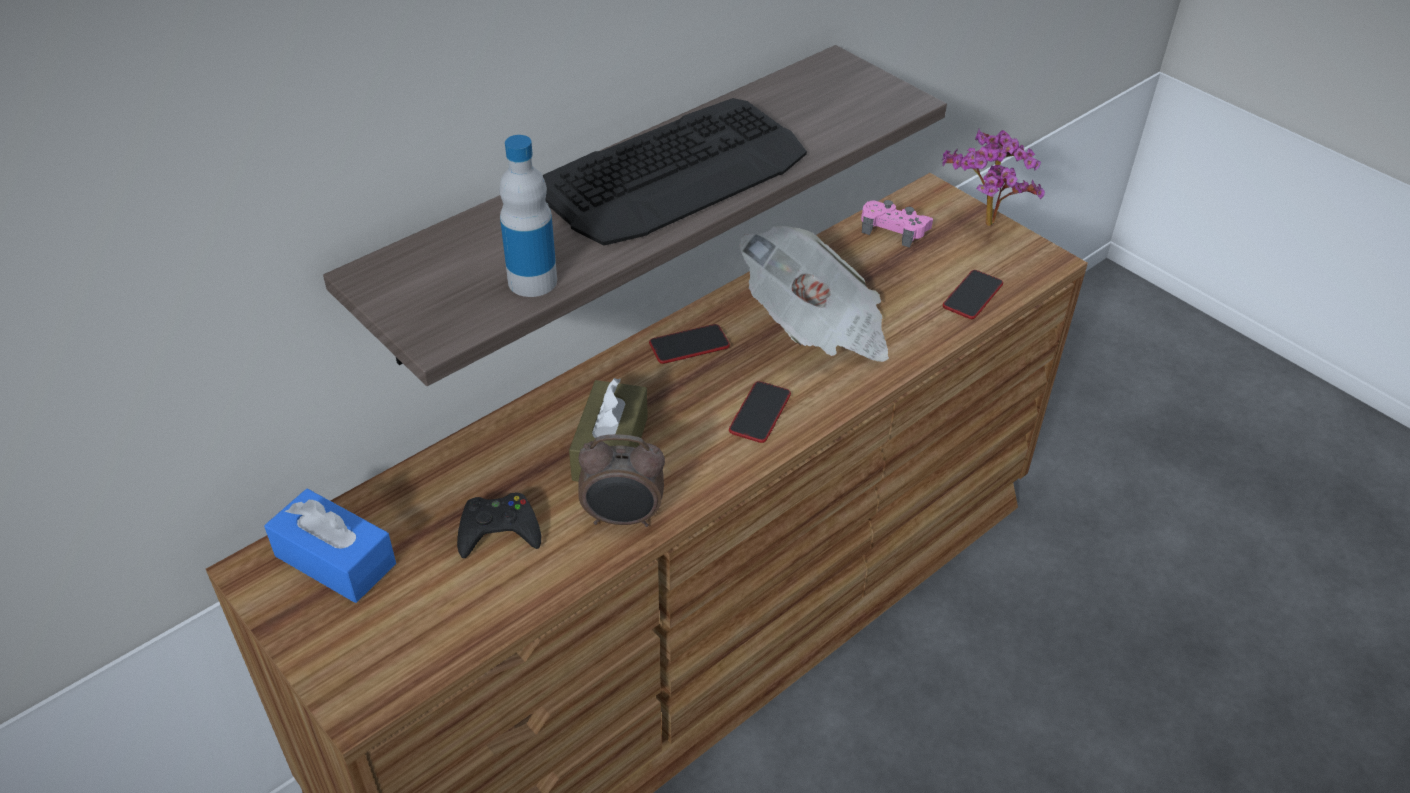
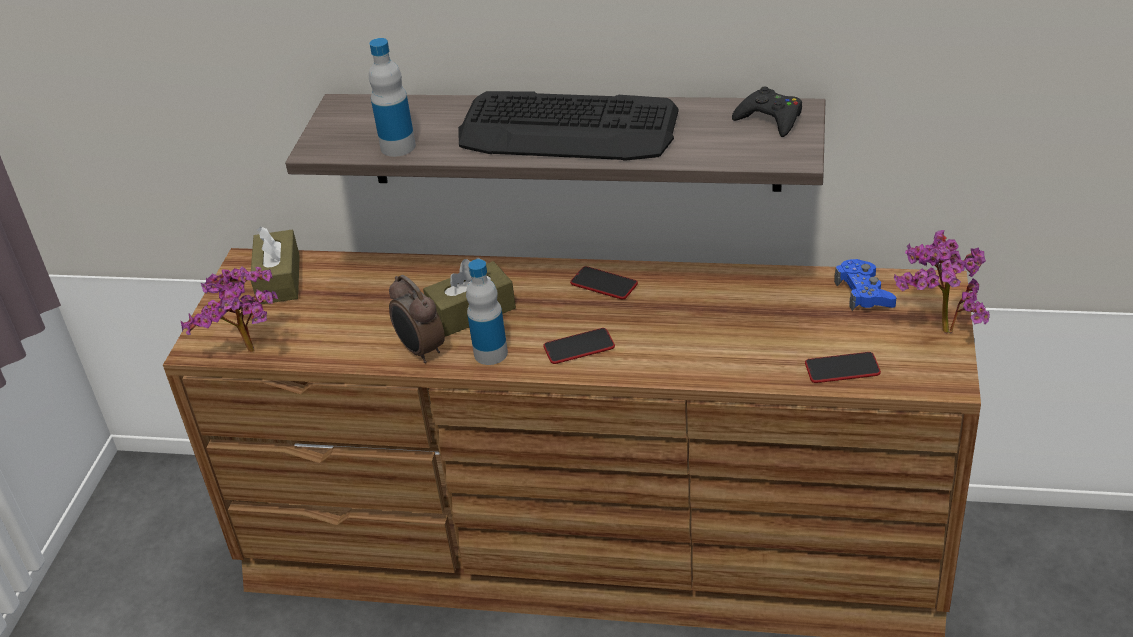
camera: 55 degrees right, 5 degrees down
blue tissue box [264,489,396,603] -> brown tissue box [251,226,300,304]
black game controller [457,493,541,558] -> black game controller moved to [732,87,802,137]
newspaper [740,226,889,362] -> none
pink game controller [861,200,933,248] -> blue game controller [834,259,896,311]
none -> potted plant [181,266,279,353]
none -> bottle [466,259,508,365]

